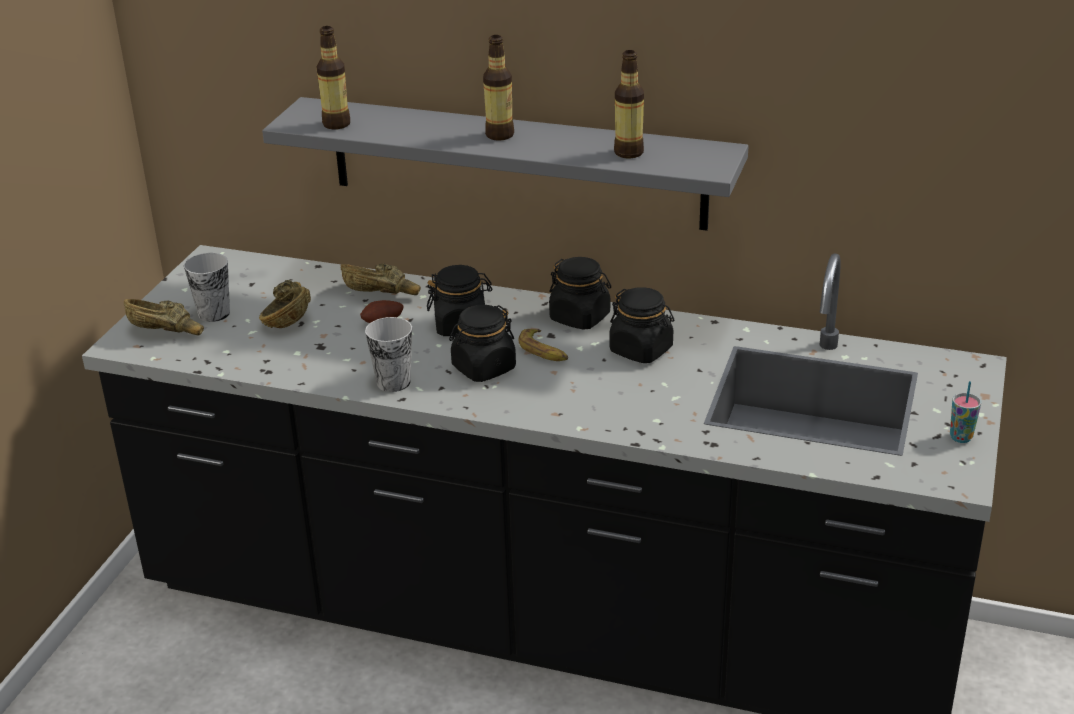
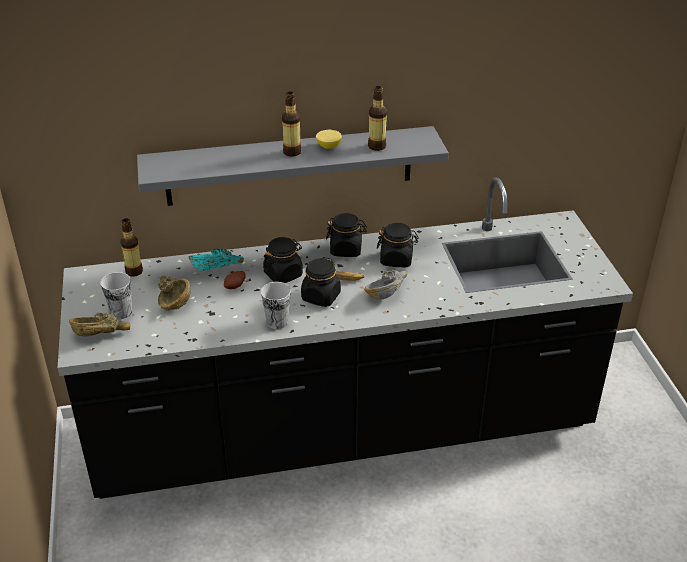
camera: 30 degrees left, 5 degrees up
bottle [316,26,350,129] -> bottle moved to [120,219,143,277]
brown bowl [341,263,421,295] -> turquoise bowl [188,248,244,271]
cup [950,381,981,443] -> none
none -> lemon [316,130,342,149]
none -> grey bowl [364,270,407,300]

